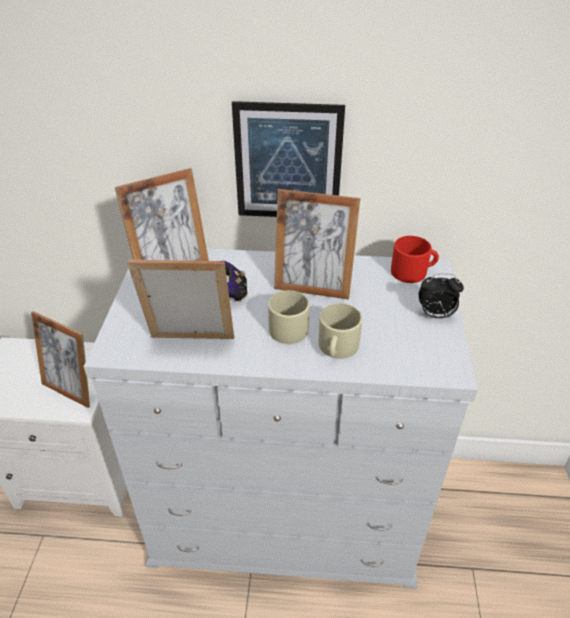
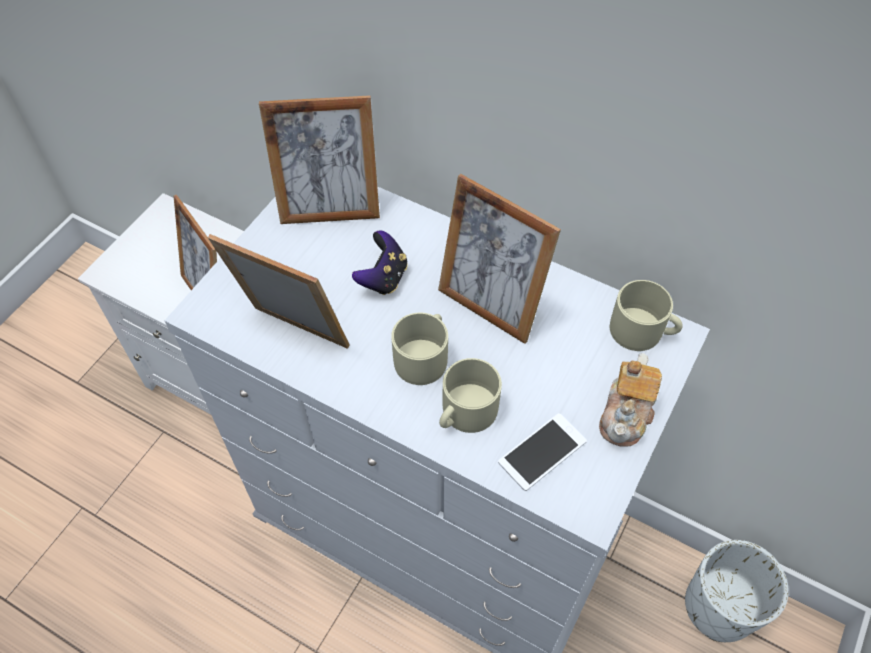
camera: 25 degrees right, 15 degrees up
picture [232,101,345,217] -> none
red mug [391,236,439,283] -> beige mug [610,280,683,351]
alarm clock [419,273,464,318] -> teapot [599,353,662,447]
none -> phone [498,413,587,491]
none -> white planter [685,540,789,642]

